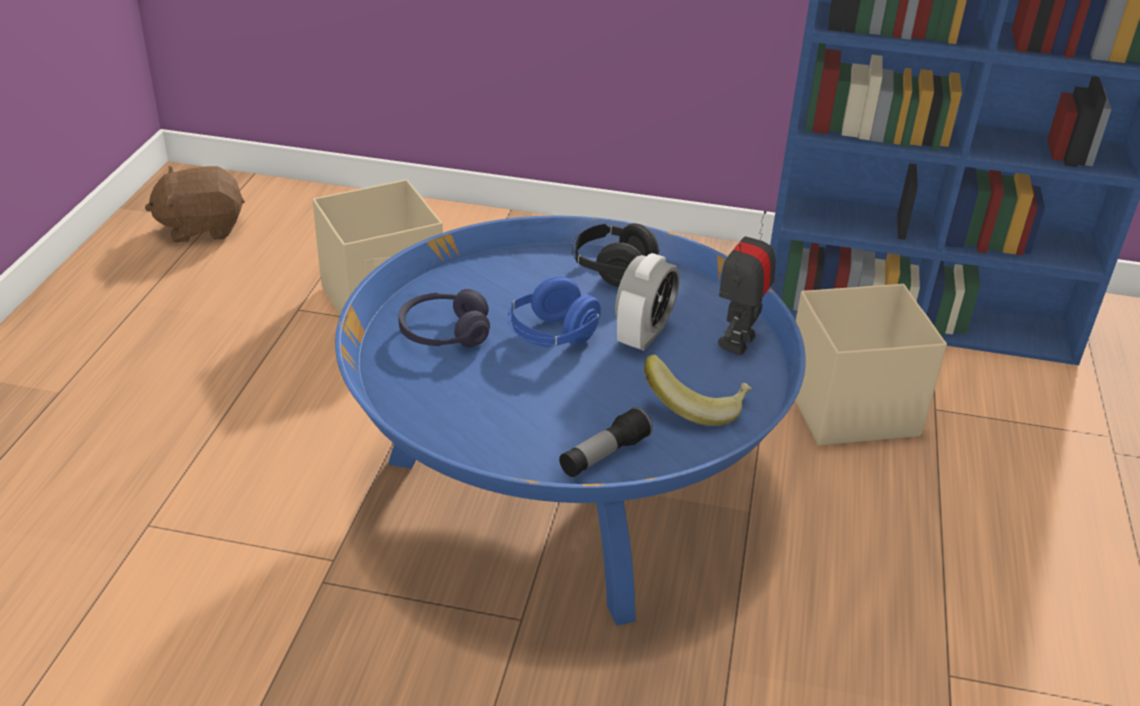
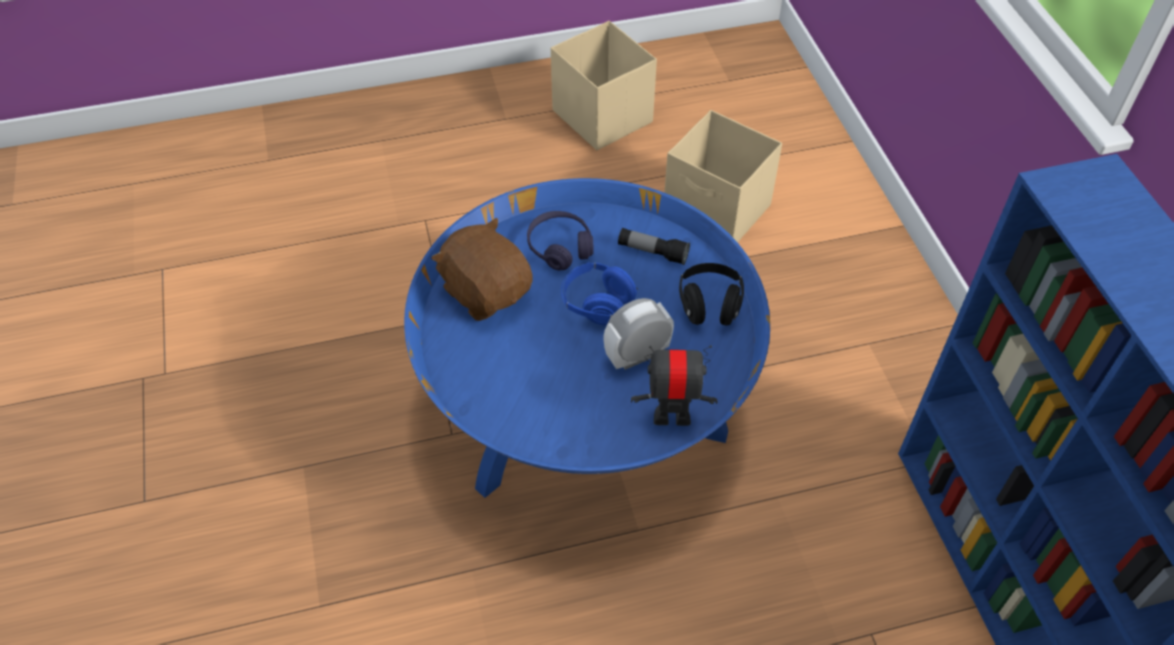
camera: 65 degrees right, 15 degrees up
brown plush toy [145,166,245,243] -> brown plush toy moved to [431,218,533,321]
flashlight [559,407,653,477] -> flashlight moved to [618,228,690,265]
alarm clock [615,253,680,351] -> alarm clock turned 150 degrees clockwise [604,298,674,370]
banana [644,354,752,426] -> none
beige storage box [795,284,947,445] -> beige storage box moved to [551,21,657,150]

